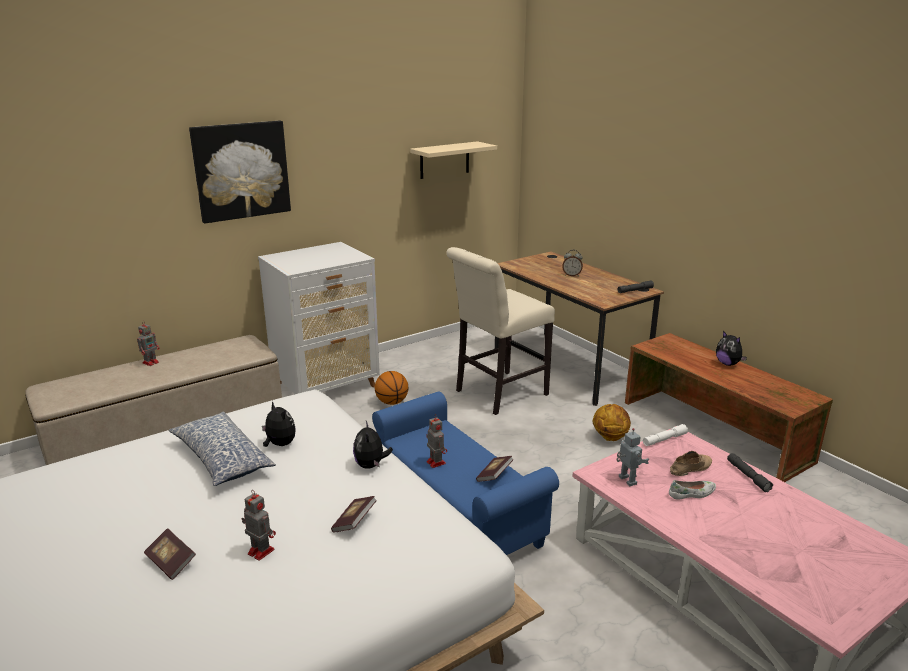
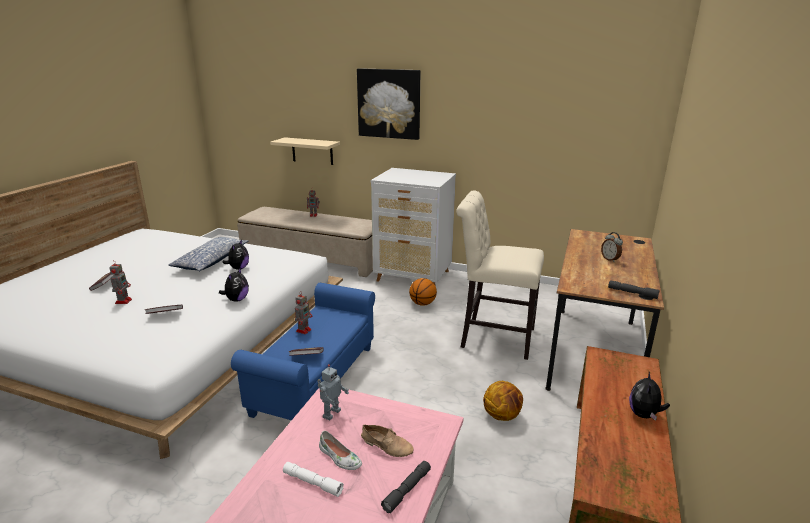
camera: 55 degrees right, 0 degrees up
plush toy [353,421,393,469] -> plush toy turned 150 degrees clockwise [219,267,249,302]
beige shelf [410,141,497,179] -> beige shelf moved to [270,137,340,165]
white flashlight [643,424,688,446] -> white flashlight moved to [283,462,344,497]

